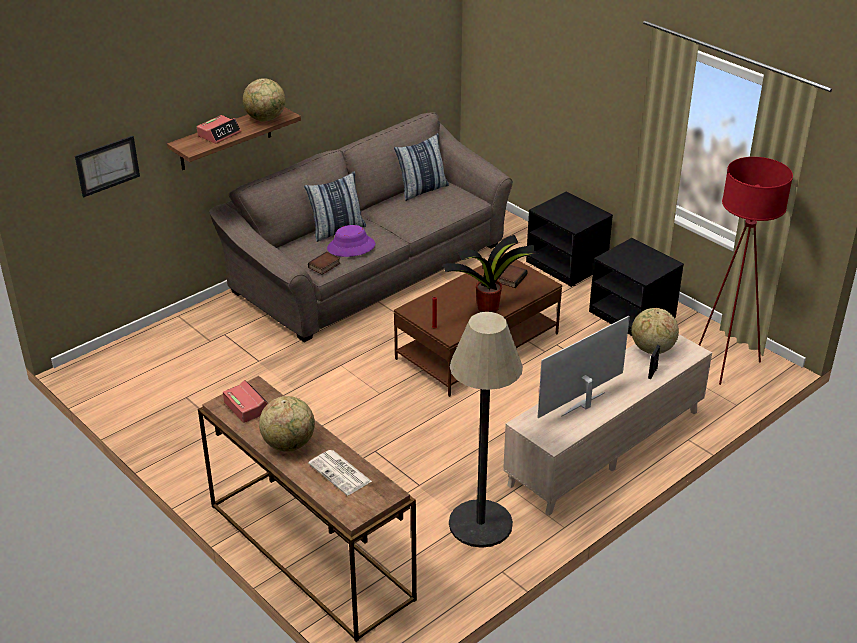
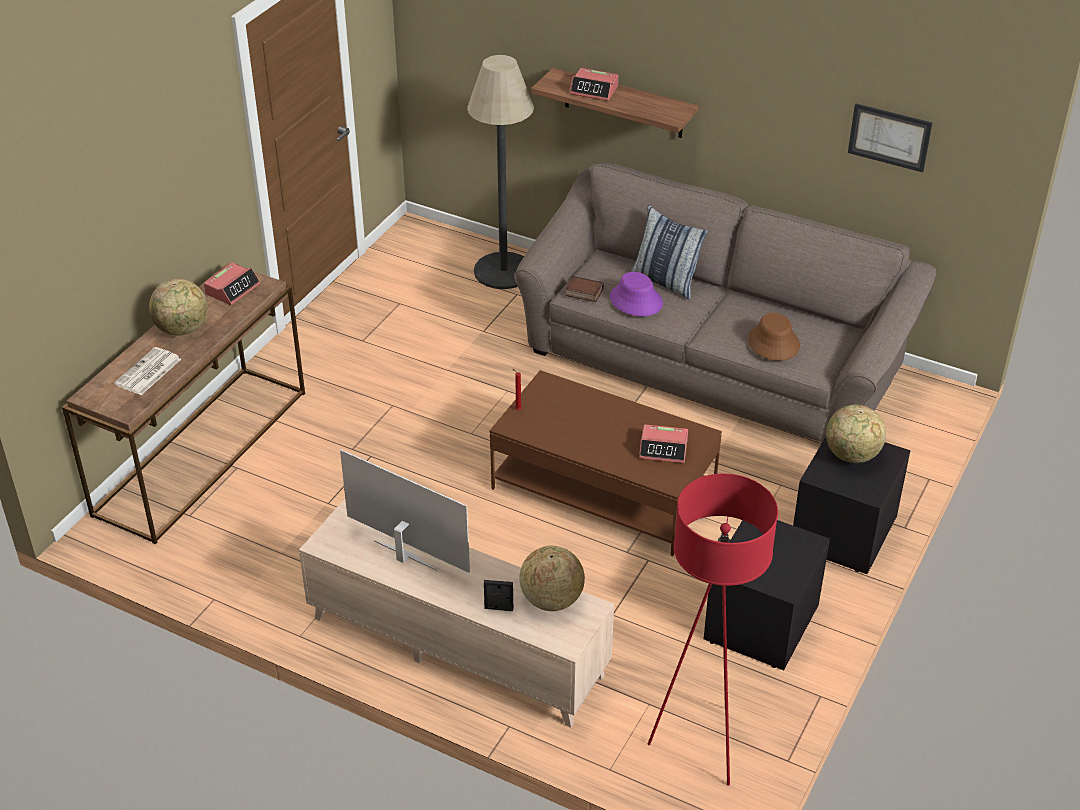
camera: 70 degrees right, 5 degrees up
picture [75,136,140,197] -> picture moved to [848,104,933,172]
globe [243,78,285,121] -> globe moved to [826,405,886,463]
pillow [394,133,449,201] -> none
potted plant [443,235,539,313] -> none
floor lamp [449,312,523,548] -> floor lamp moved to [467,55,534,289]
book [499,265,528,288] -> alarm clock [639,424,688,463]
none -> brown hat [748,313,800,361]

